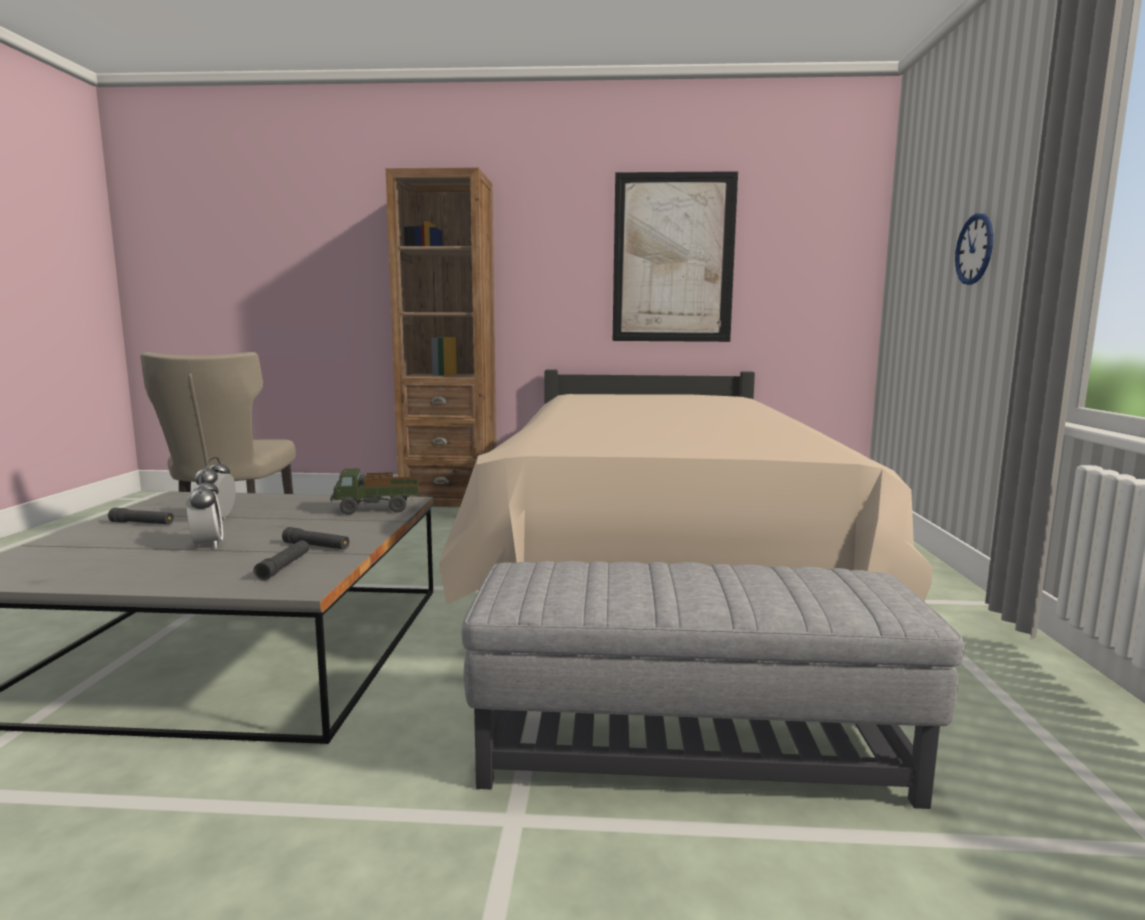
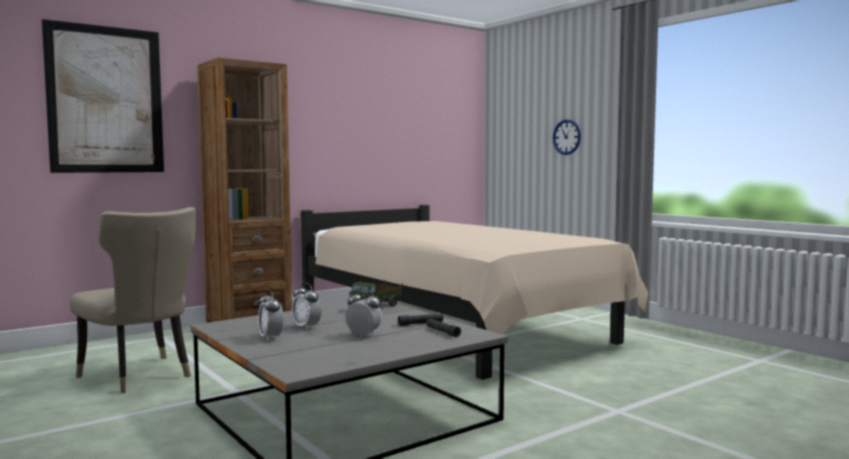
camera: 40 degrees left, 5 degrees down
black flashlight [108,508,174,524] -> alarm clock [258,290,283,341]
grey ottoman [462,561,964,809] -> none
picture [613,171,738,342] -> picture moved to [42,19,164,173]

